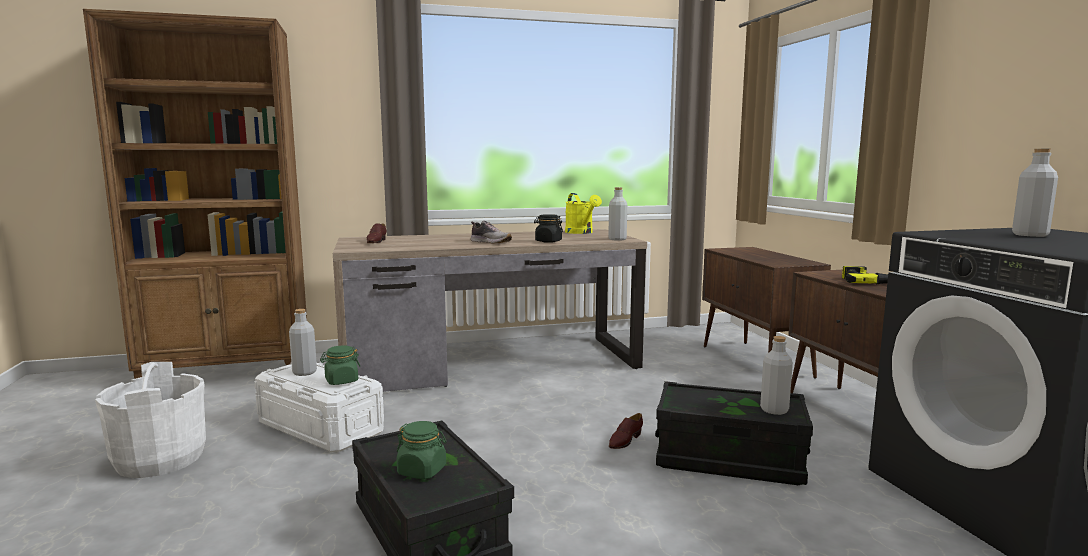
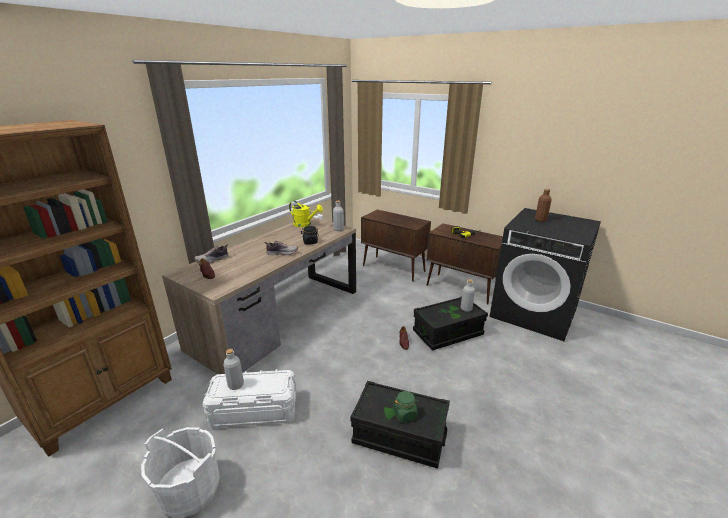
camera: 40 degrees left, 15 degrees up
green jar [320,345,360,385] -> none
grey bottle [1012,149,1058,237] -> brown bottle [535,188,552,222]
none -> shoe [194,245,229,264]

